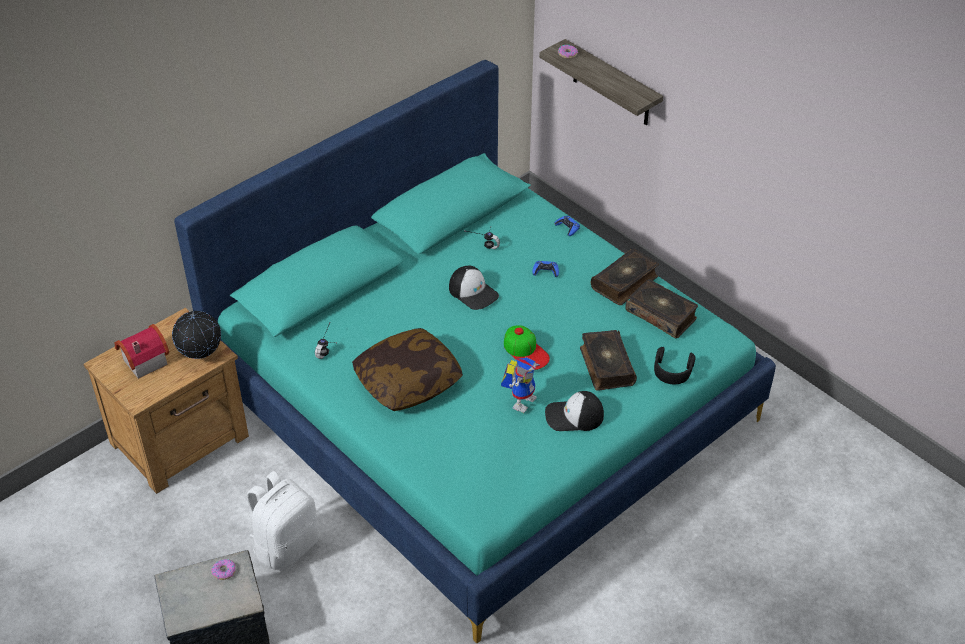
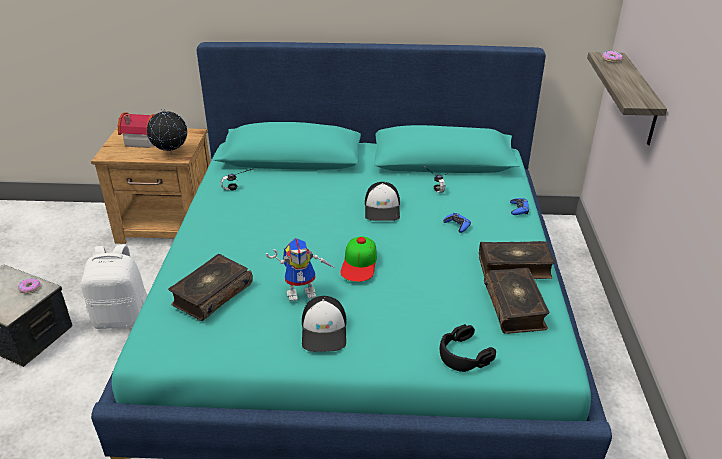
camera: 45 degrees right, 10 degrees down
pillow [352,328,463,411] -> none
cap [545,391,604,431] -> cap turned 135 degrees counterclockwise [302,296,347,352]
book [580,330,637,391] -> book moved to [168,254,253,321]

